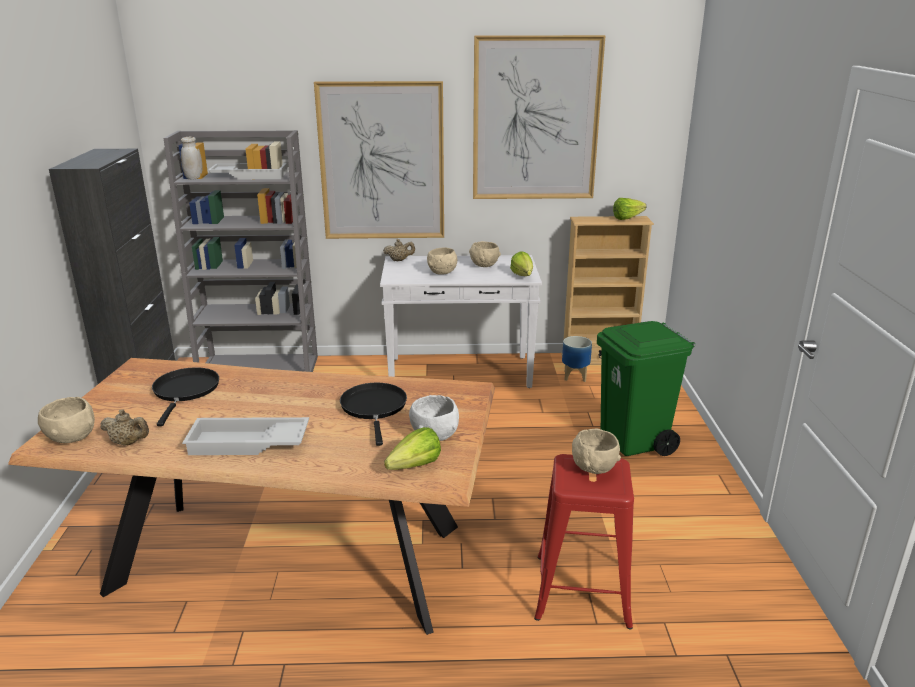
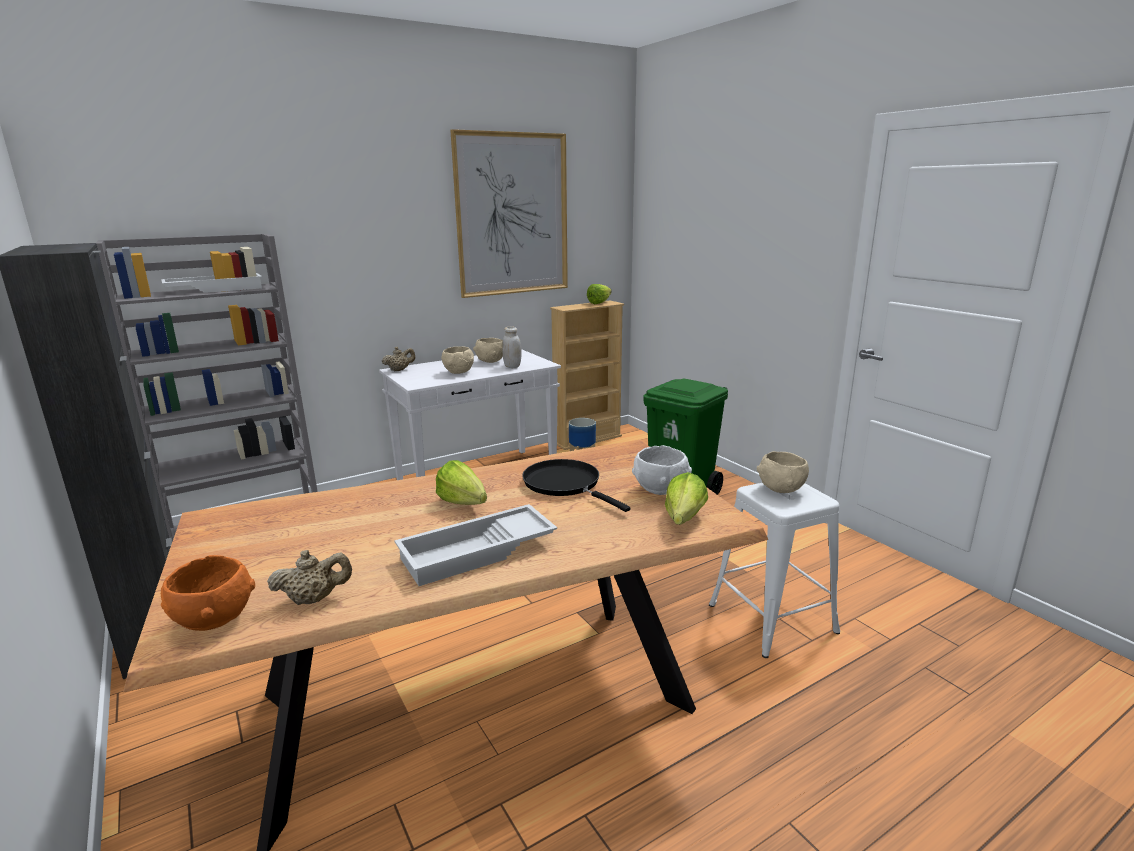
camera: 30 degrees left, 5 degrees down
beige bowl [38,397,95,443] -> orange bowl [161,555,255,631]
black frying pan [152,367,219,426] -> none
white jar [181,137,203,180] -> white jar moved to [503,326,521,368]
picture [314,81,444,239] -> none
lettuce [510,251,533,276] -> lettuce moved to [436,460,487,505]
red stool [534,454,634,629] -> white stool [709,483,840,658]

